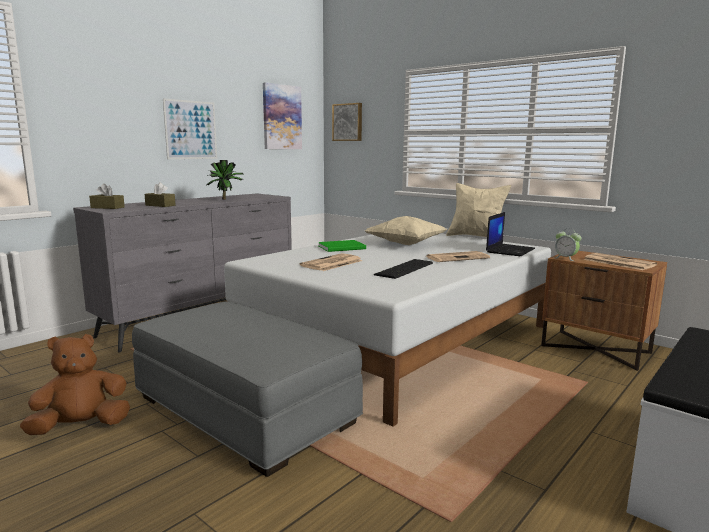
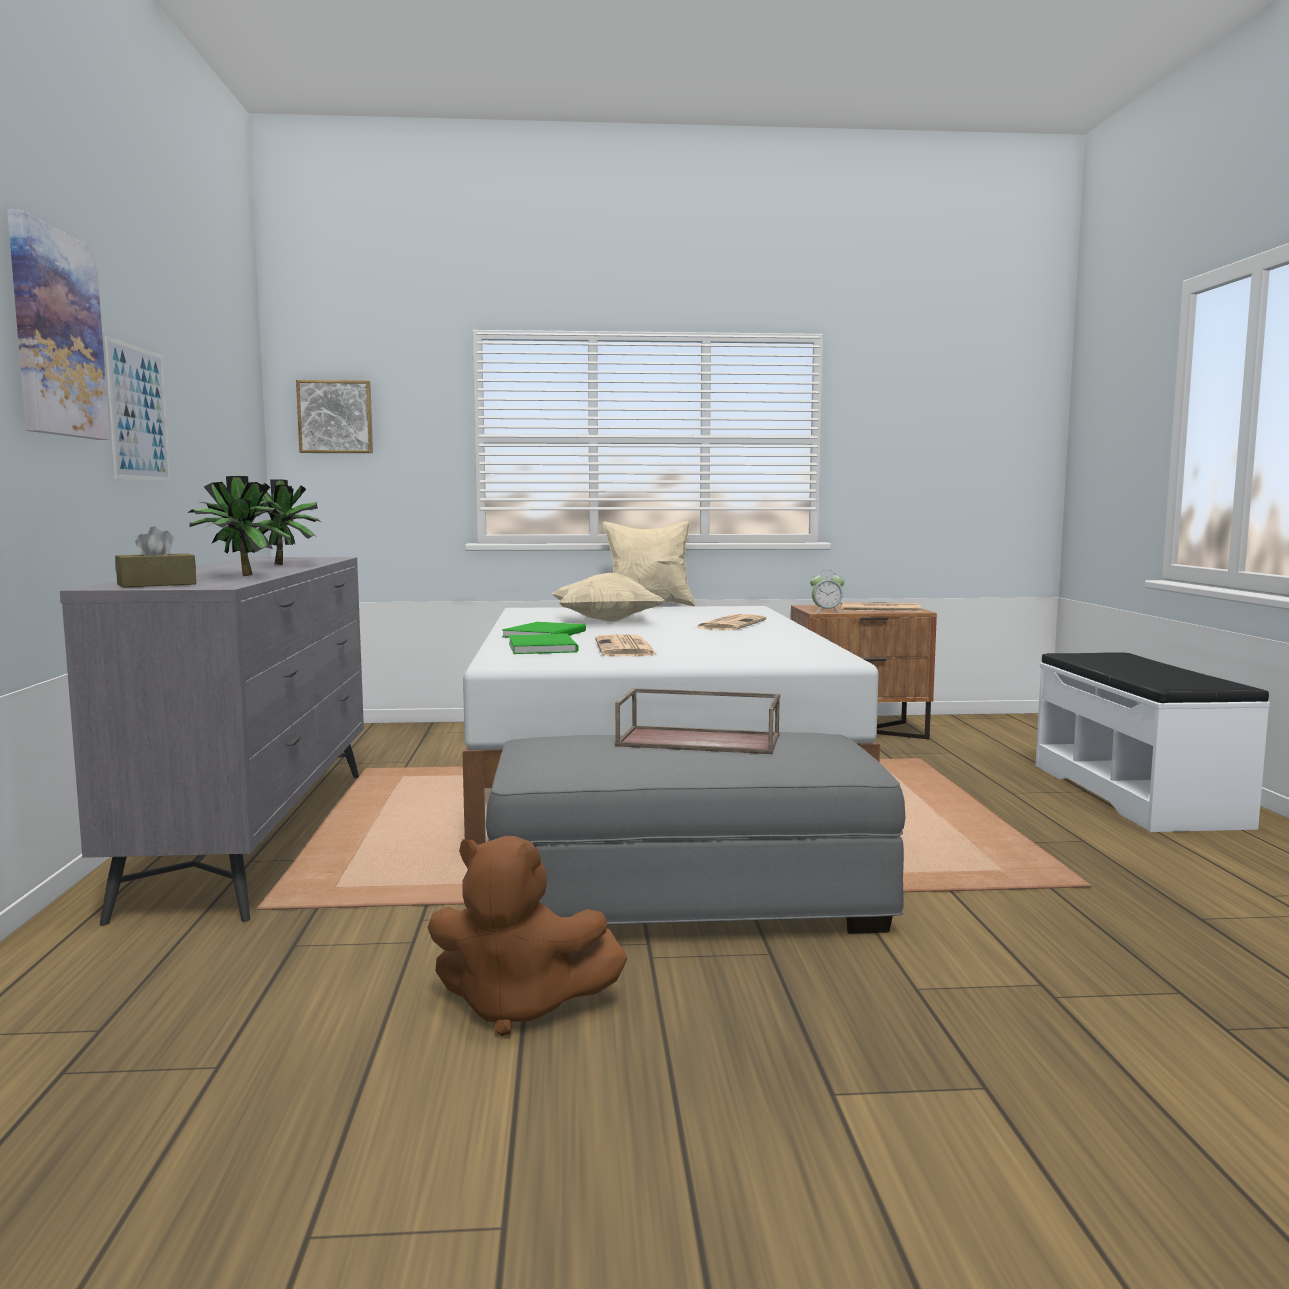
camera: 45 degrees left, 5 degrees down
brown plush toy [20,334,130,435] -> brown plush toy turned 90 degrees counterclockwise [427,836,628,1037]
brown tissue box [145,182,175,207] -> potted plant [188,476,291,576]
picture [263,82,302,149] -> picture moved to [7,209,110,440]
keyboard [374,259,433,279] -> none
laptop [486,212,535,256] -> none
none -> green book [509,634,578,654]
none -> brown tray [615,688,780,754]

